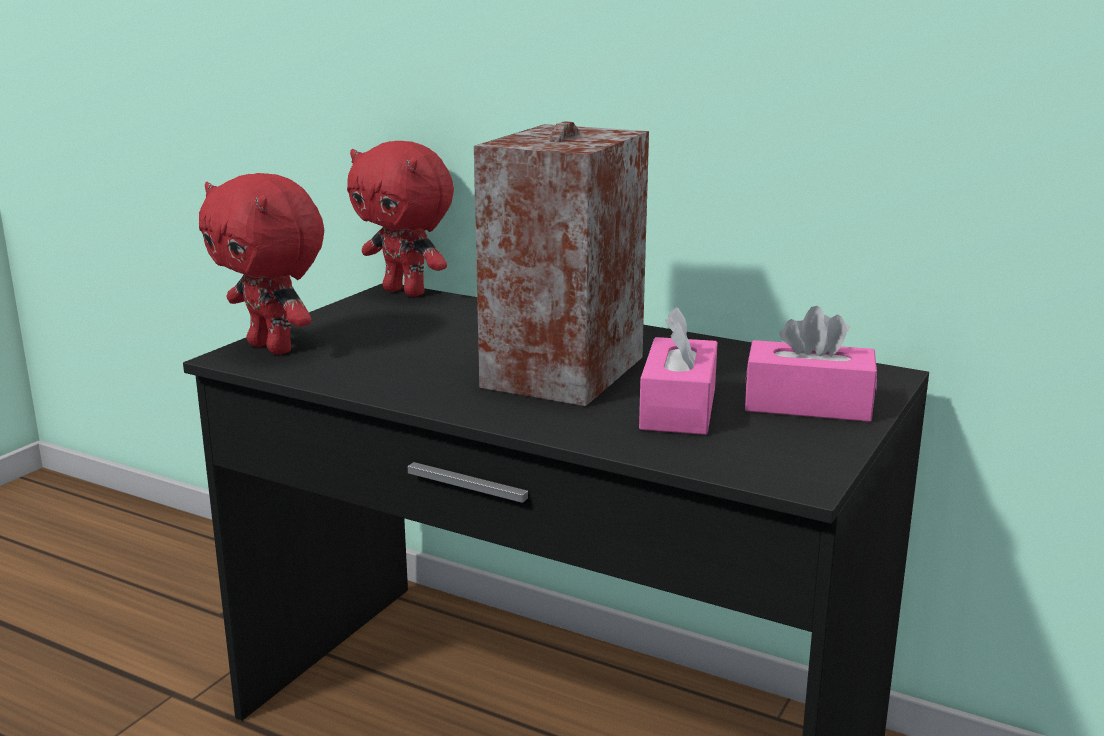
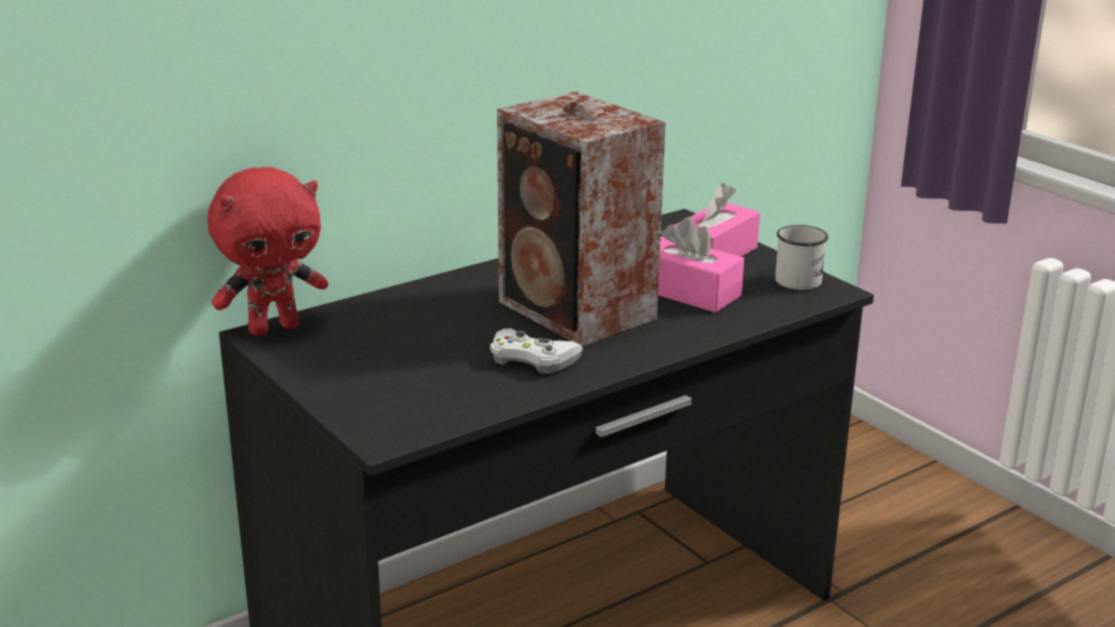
camera: 65 degrees left, 5 degrees up
red plush toy [199,173,324,355] -> none
none -> white game controller [490,328,583,374]
none -> white mug [775,225,828,290]

